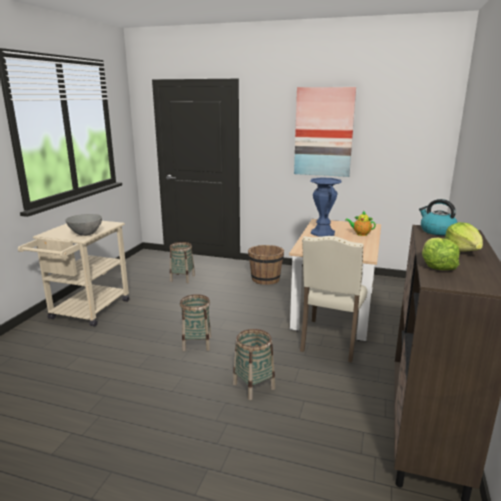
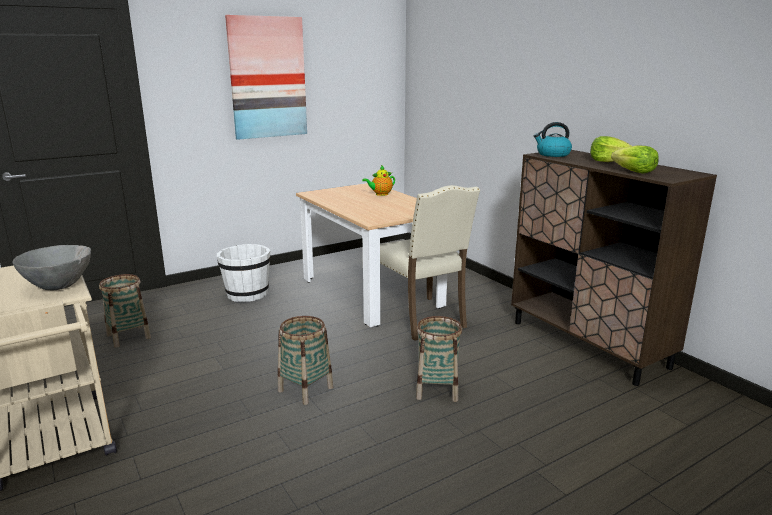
camera: 50 degrees left, 0 degrees up
brown bucket [248,245,284,285] -> white bucket [217,244,271,302]
blue vase [310,177,342,237] -> none

